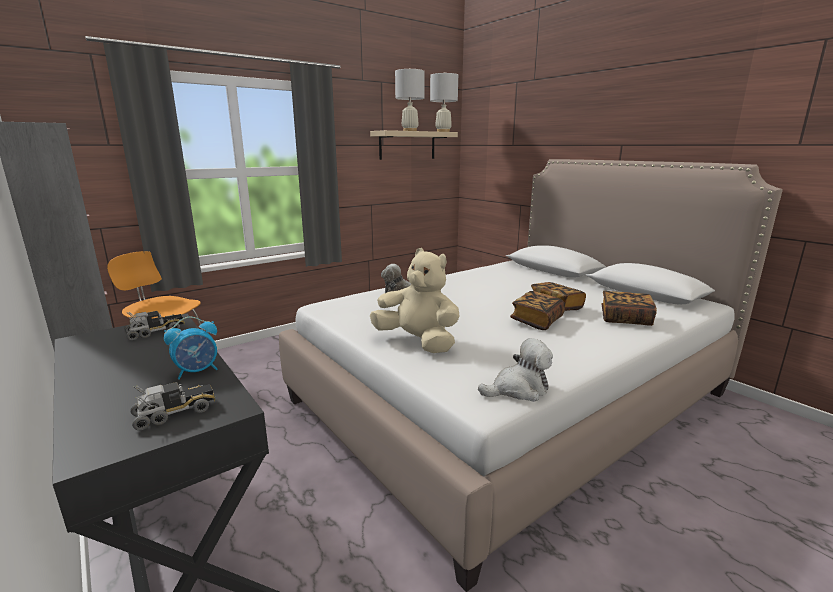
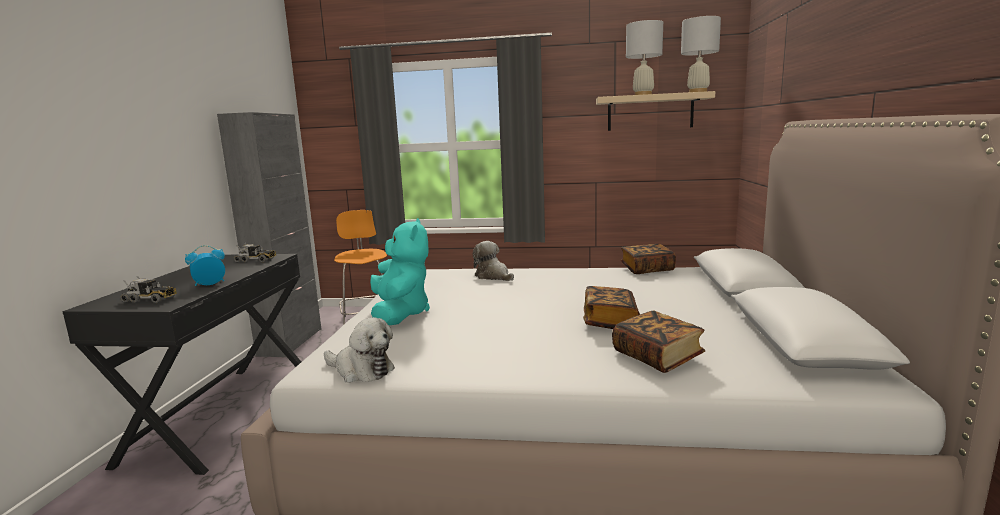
camera: 45 degrees right, 5 degrees down
alarm clock [164,316,218,380] -> alarm clock turned 135 degrees clockwise [185,245,225,286]
beige plush toy [370,248,459,353] -> turquoise plush toy [370,218,430,325]
book [510,291,565,330] -> book moved to [621,244,676,274]

